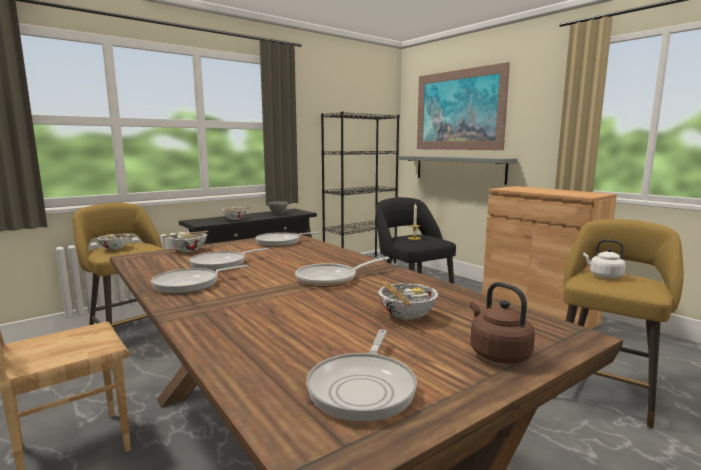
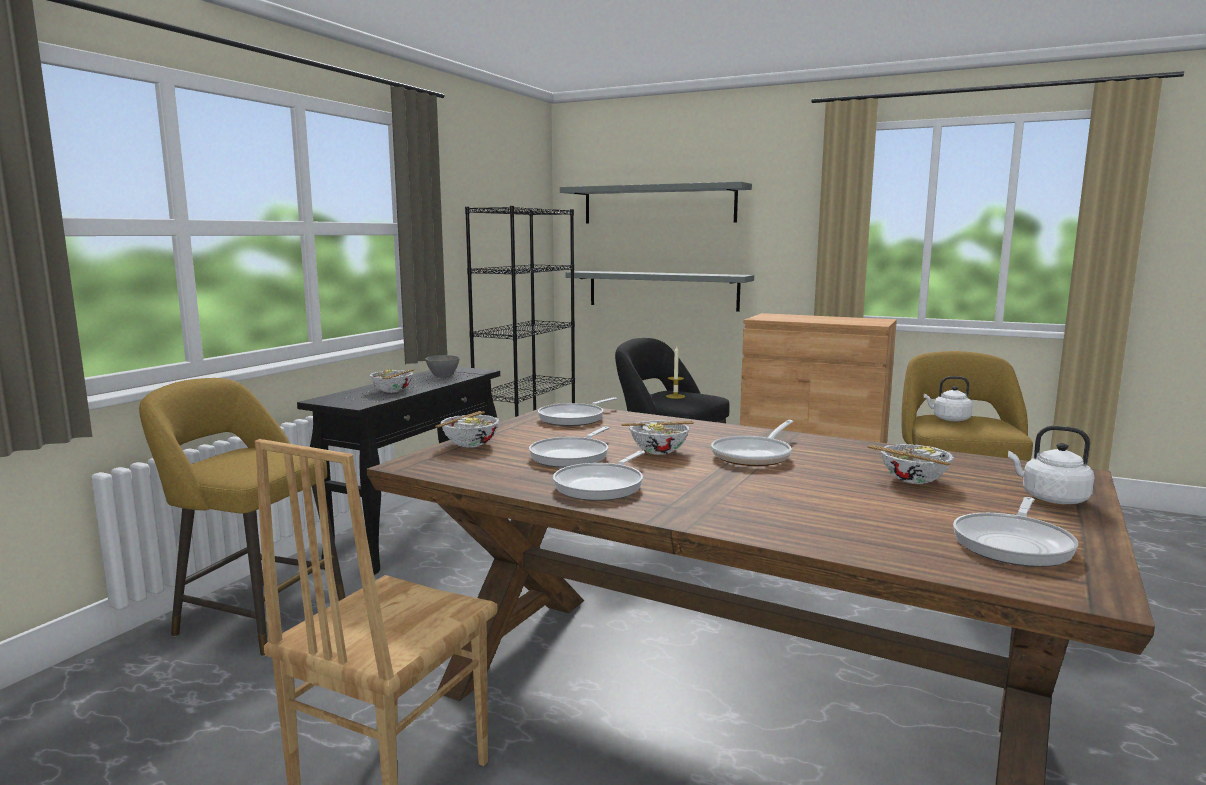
camera: 25 degrees left, 0 degrees up
bowl [97,234,134,250] -> bowl moved to [621,420,694,455]
frying pan [306,329,417,422] -> frying pan turned 45 degrees clockwise [953,497,1078,567]
picture [417,62,510,150] -> grey shelf [560,182,752,223]
brown kettle [470,282,535,364] -> white kettle [1008,426,1095,504]

